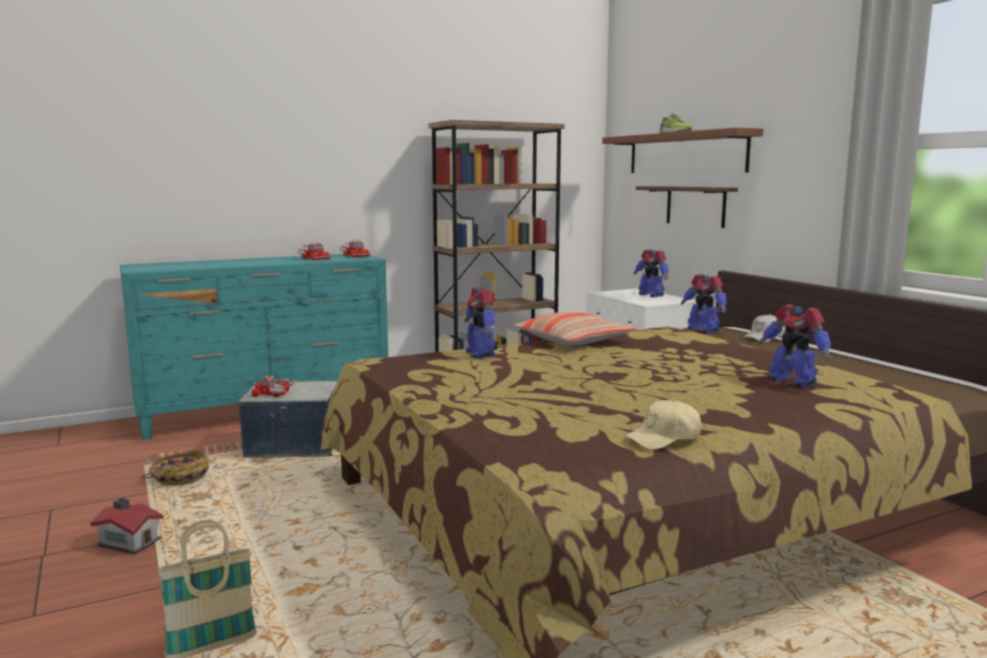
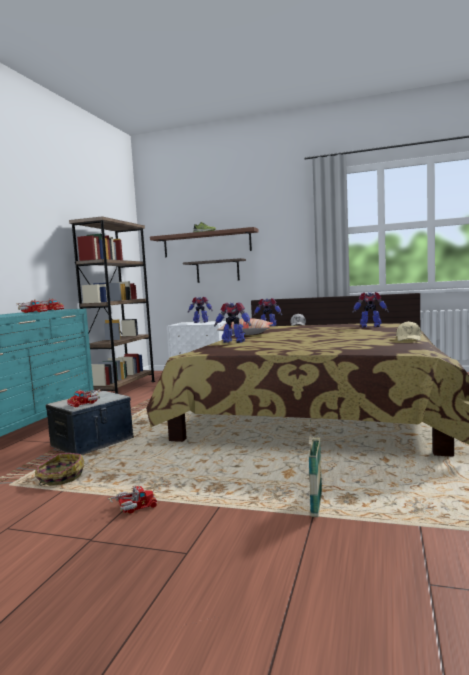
camera: 45 degrees left, 5 degrees down
toy house [90,498,164,554] -> toy truck [107,486,157,513]

